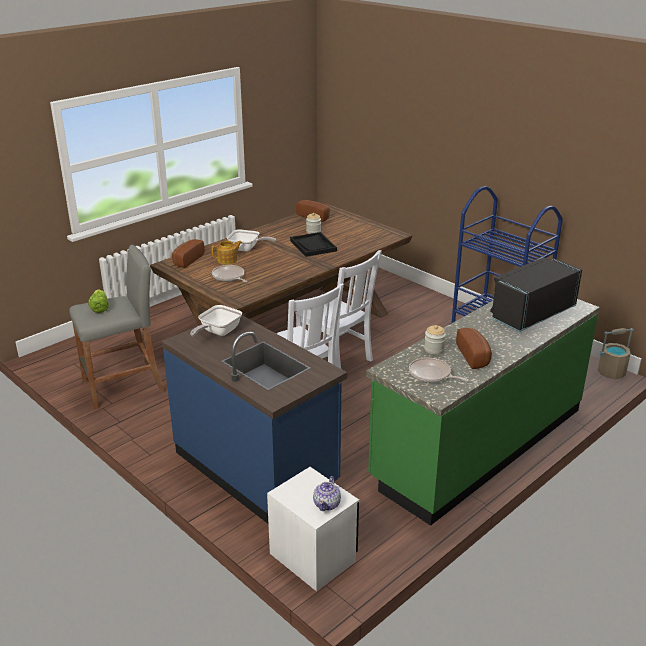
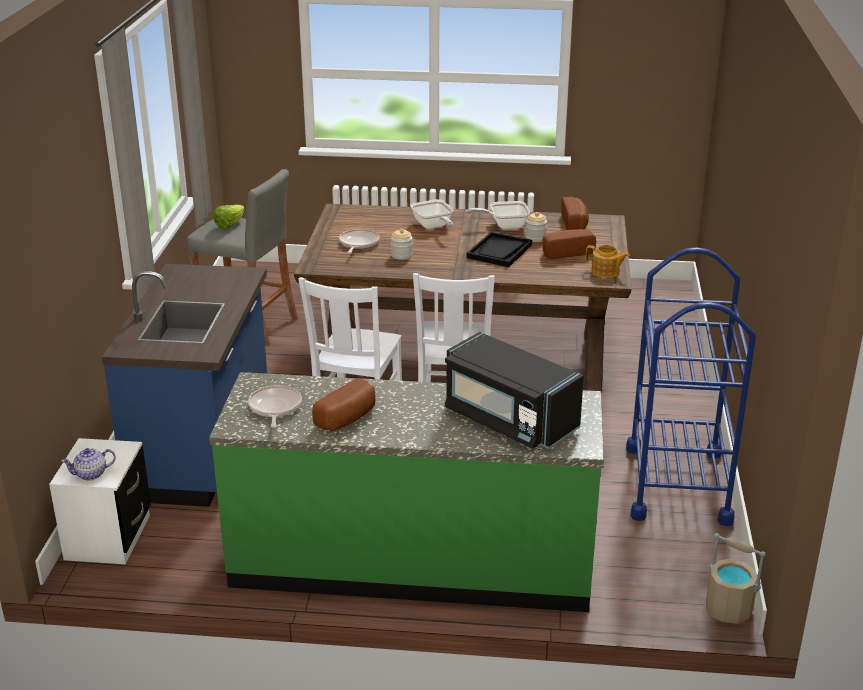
camera: 50 degrees right, 0 degrees up
bread [172,239,205,268] -> bread moved to [542,229,596,259]
frying pan [190,305,242,336] -> frying pan moved to [465,201,530,229]
teapot [212,241,242,265] -> teapot moved to [586,245,630,278]
jar [424,325,446,354] -> jar moved to [391,229,413,260]
black microwave [490,257,582,332] -> black microwave turned 150 degrees counterclockwise [445,332,584,449]

